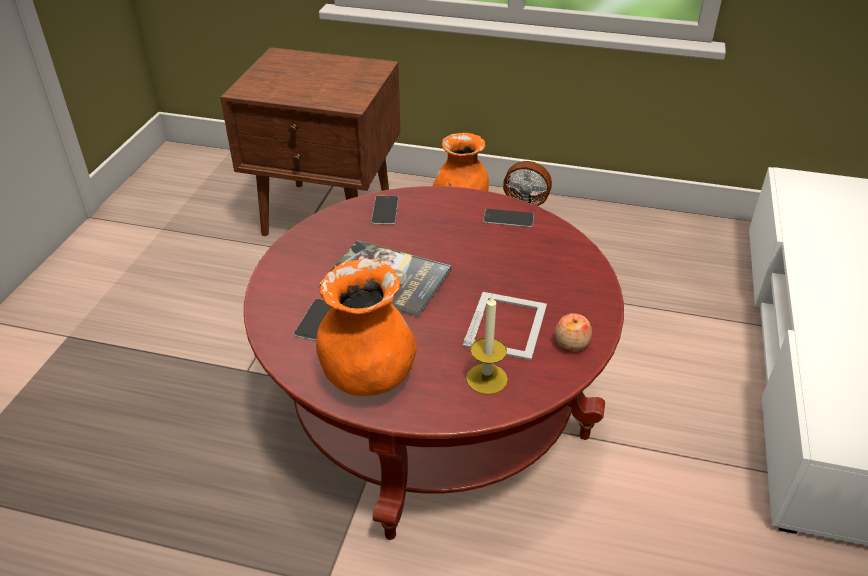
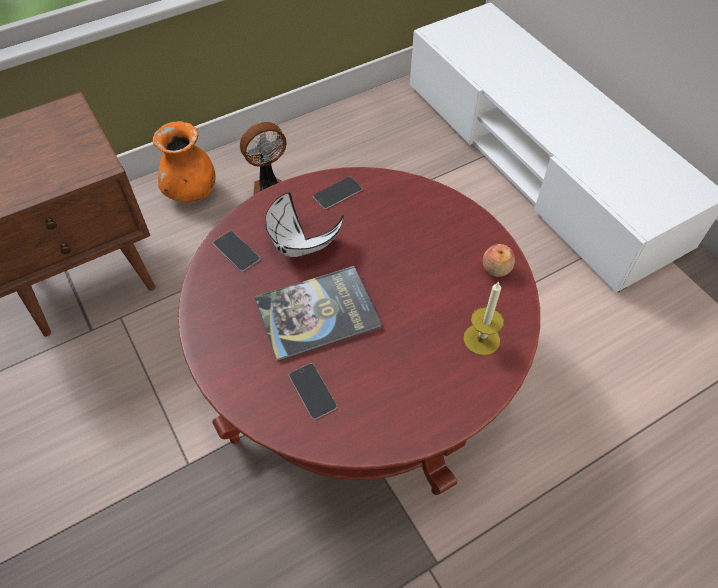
camera: 45 degrees left, 15 degrees up
orange vase [316,259,417,396] -> none
picture frame [463,292,547,360] -> none
none -> white bowl [265,192,344,257]

